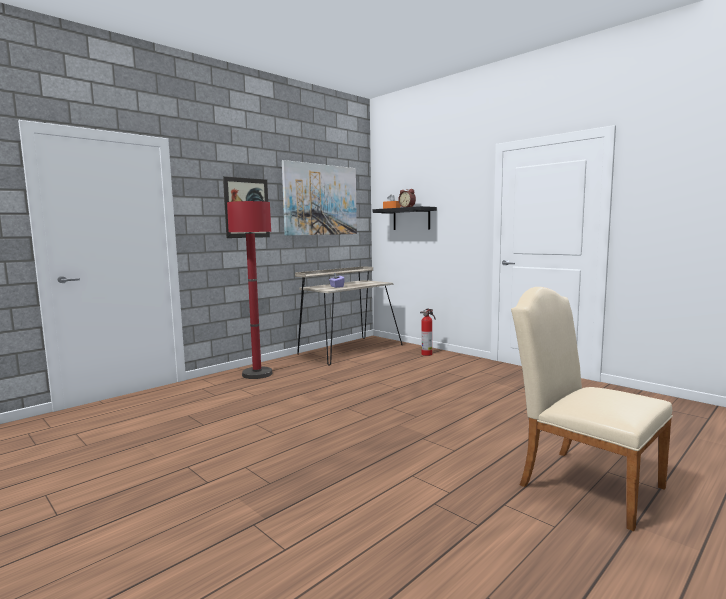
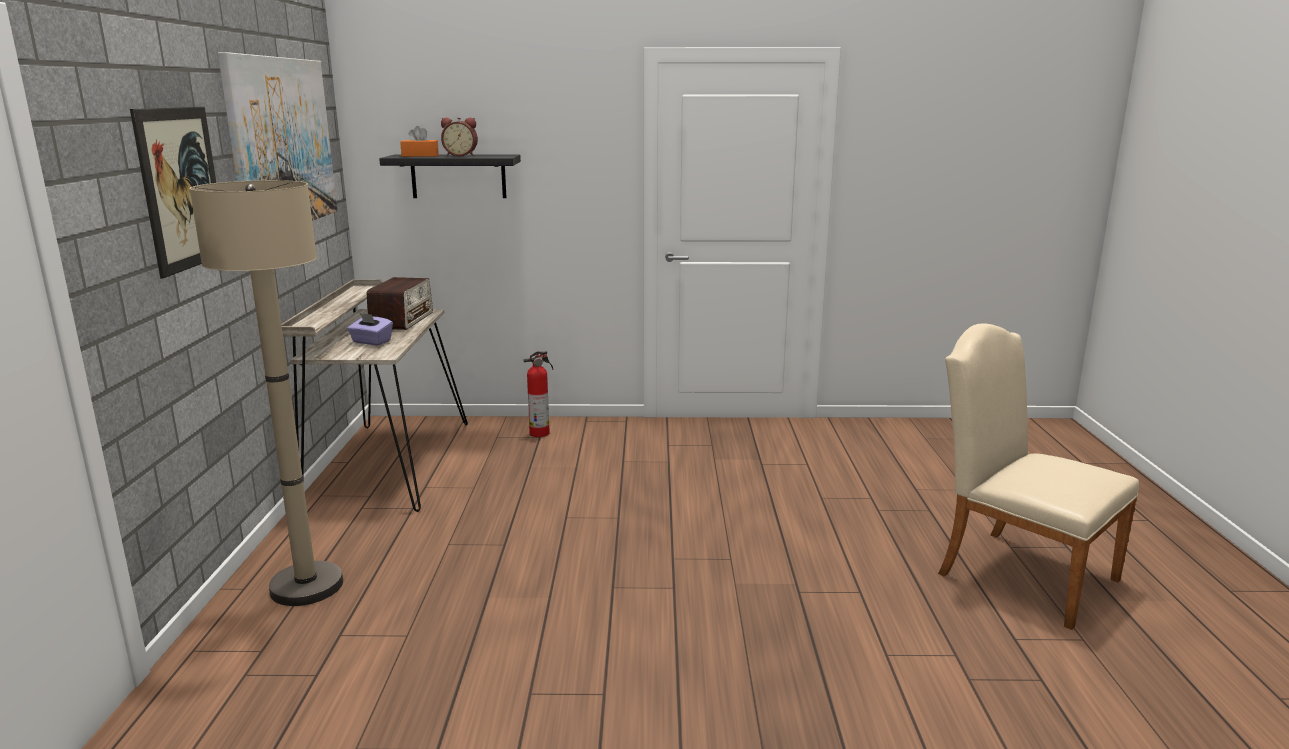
camera: 45 degrees left, 10 degrees up
red floor lamp [227,201,272,379] -> beige floor lamp [190,180,343,606]
beige chair [511,287,673,531] -> beige chair turned 45 degrees clockwise [938,324,1139,630]
none -> radio [367,277,433,330]

